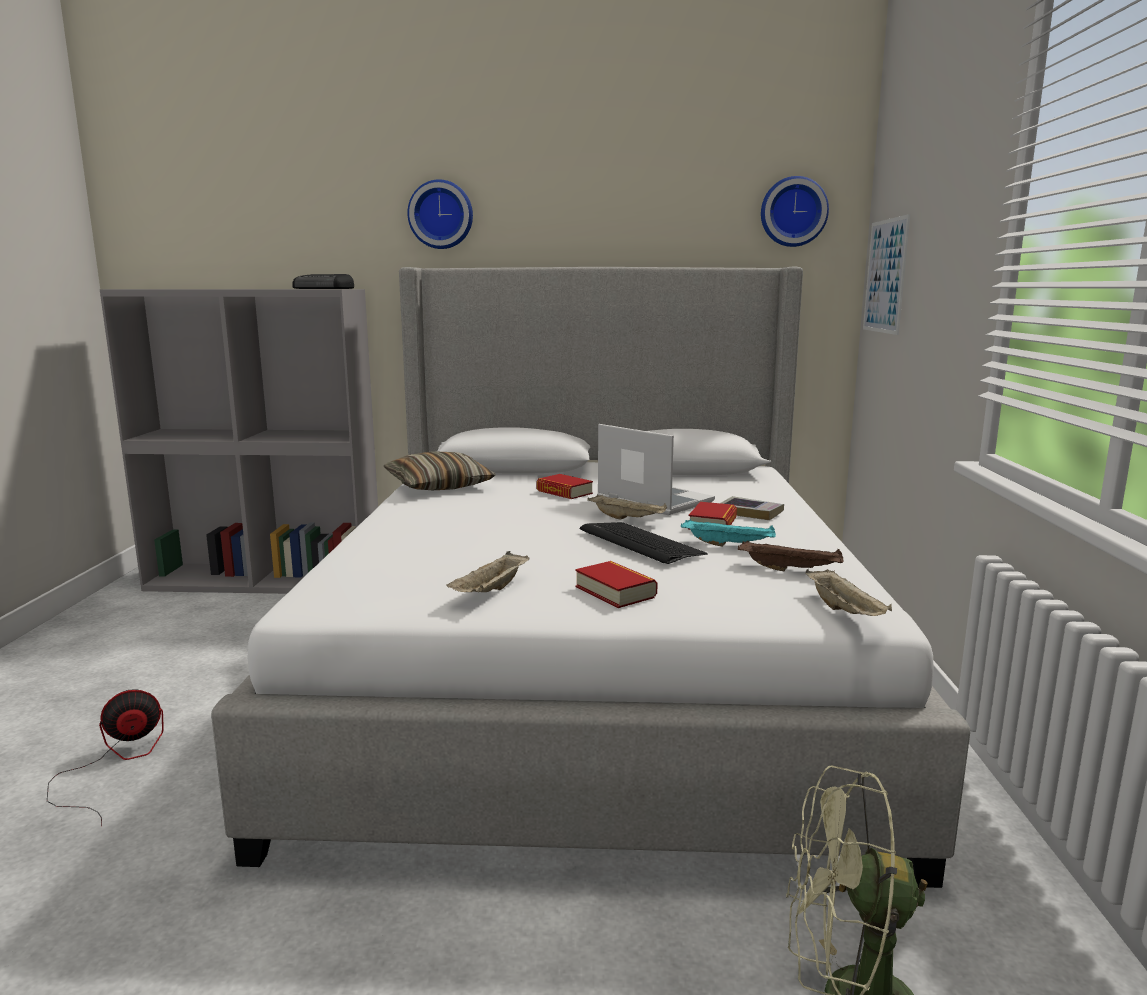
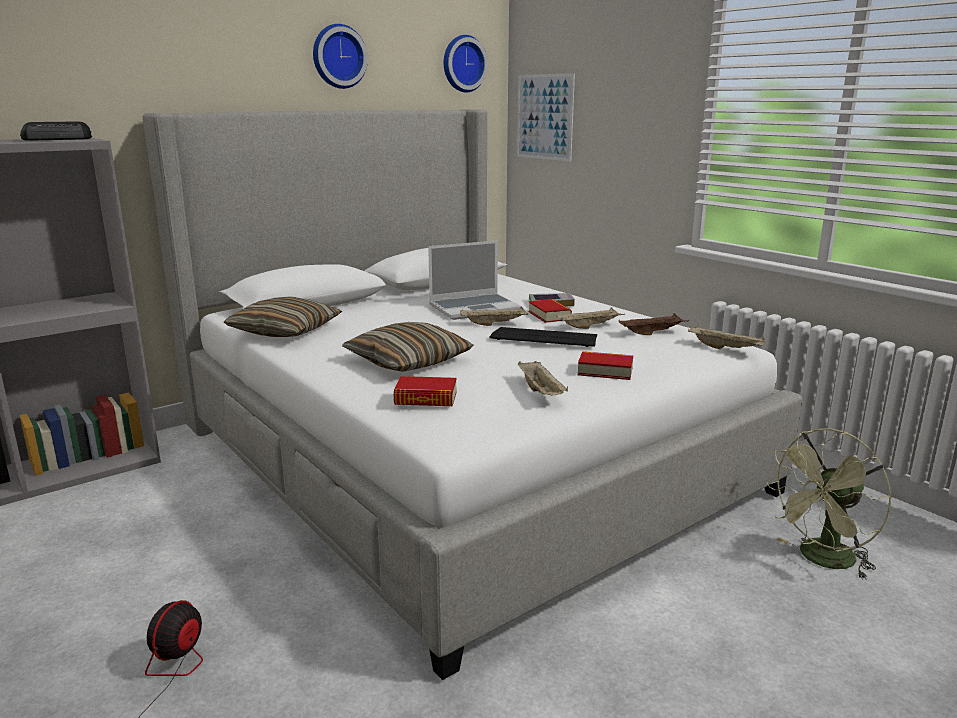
camera: 40 degrees left, 5 degrees up
wall clock [407,179,473,249] -> wall clock moved to [313,24,368,89]
book [536,474,593,499] -> book moved to [394,376,457,406]
laptop [597,424,715,515] -> laptop turned 150 degrees clockwise [428,240,522,320]
turquoise tray [681,519,776,546] -> beige tray [556,307,625,329]
none -> pillow [342,322,473,372]

